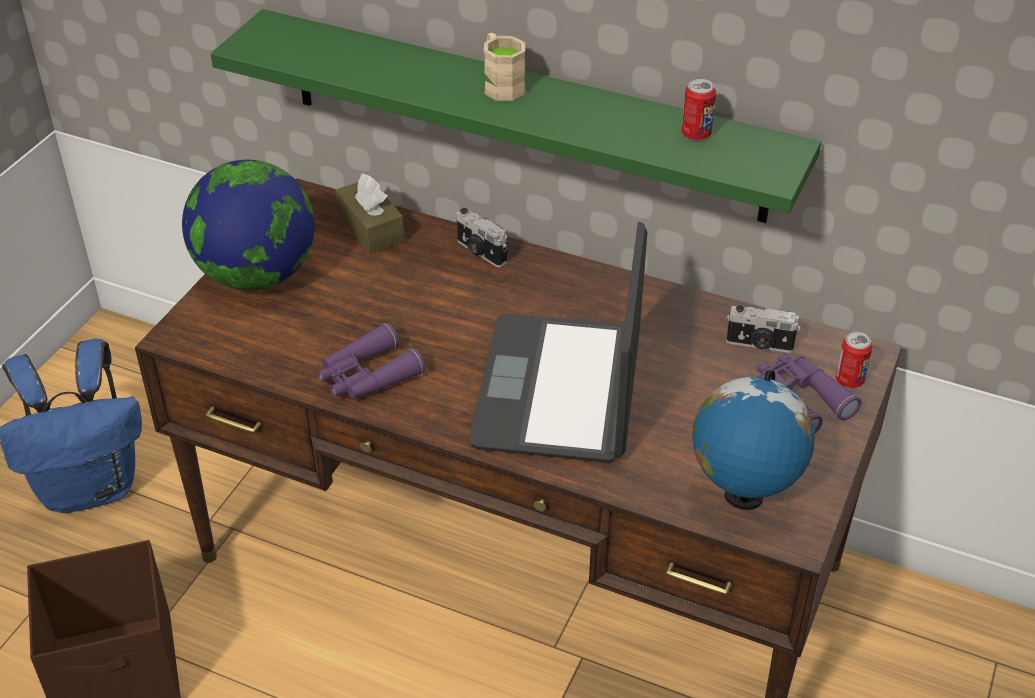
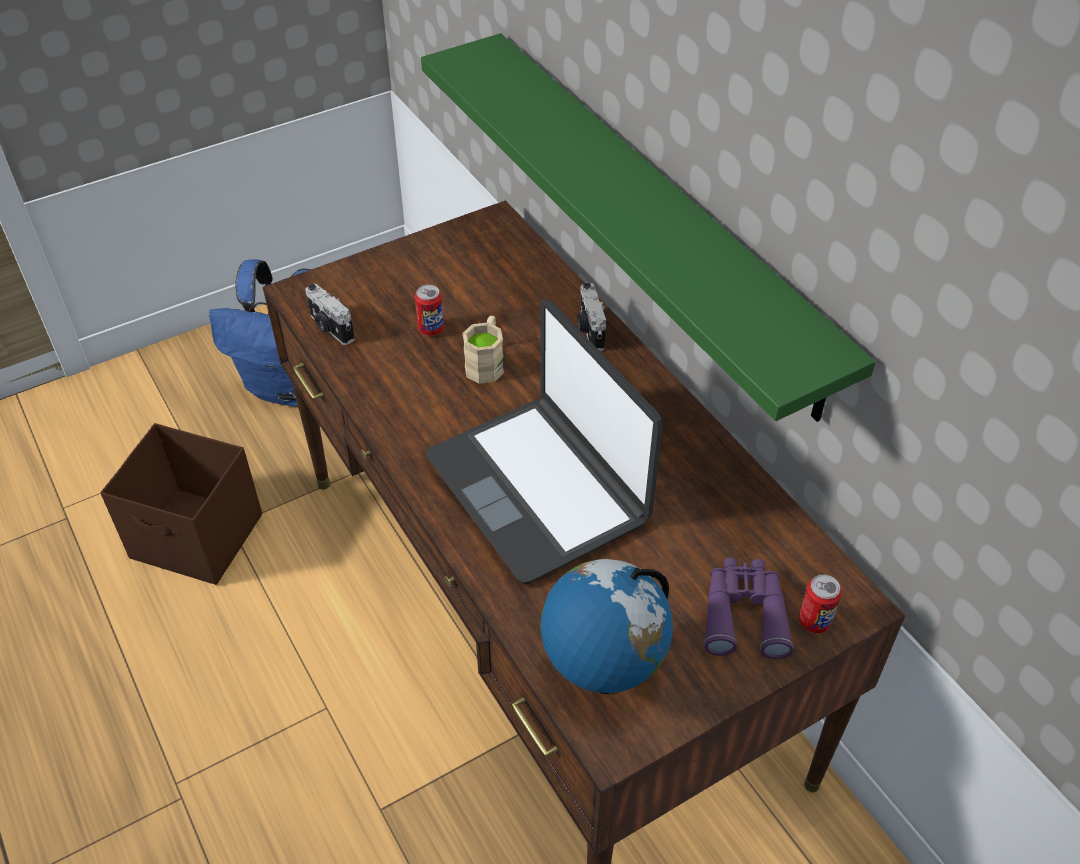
camera: 35 degrees right, 5 degrees up
globe [182,160,315,290] -> none
purple binoculars [317,323,425,399] -> none
brown tissue box [335,173,405,254] -> none
laptop [469,222,647,463] -> laptop turned 75 degrees counterclockwise [426,299,663,585]
beige mug [484,33,525,101] -> beige mug moved to [462,316,504,384]
can [681,79,716,140] -> can moved to [415,285,444,336]
camera [726,305,800,353] -> camera moved to [305,284,355,345]

